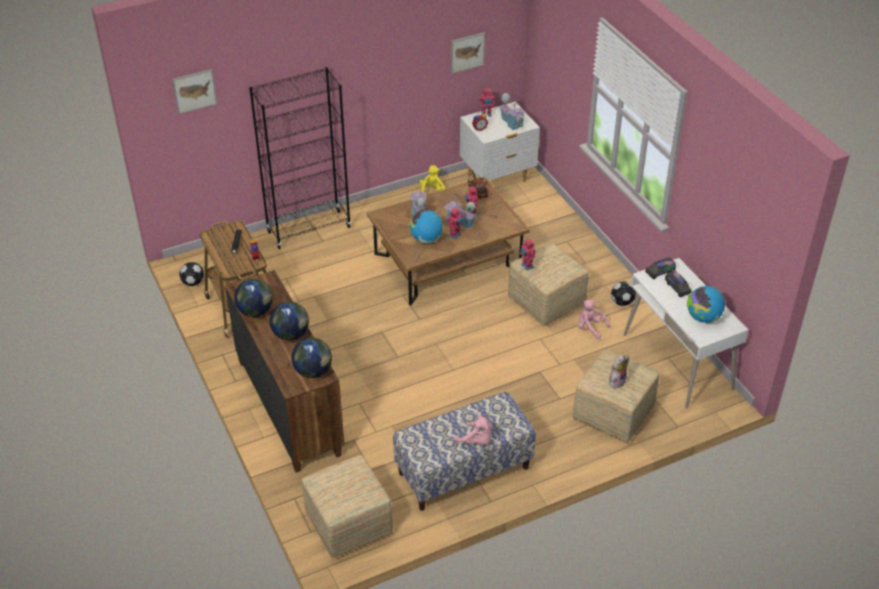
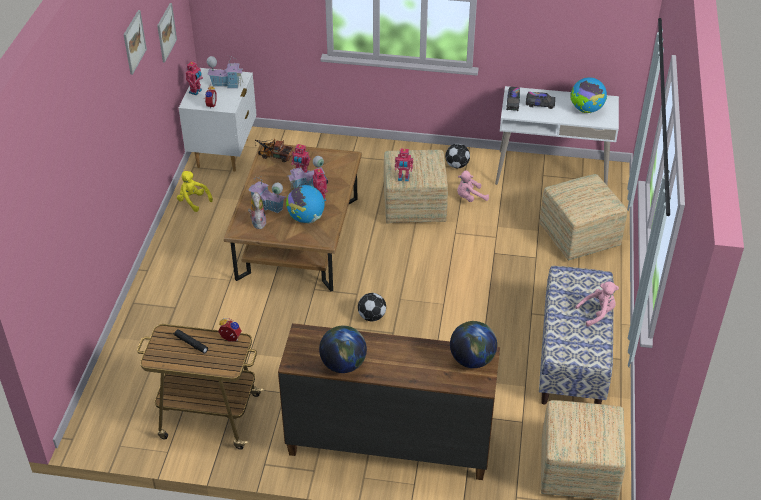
camera: 55 degrees left, 0 degrees up
picture [172,69,217,114] -> picture moved to [124,10,147,75]
football [179,262,204,286] -> football moved to [358,293,386,321]
black bookcase [249,67,351,249] -> none
globe [270,302,309,341] -> none
plush toy [609,355,629,388] -> plush toy moved to [248,192,267,229]

